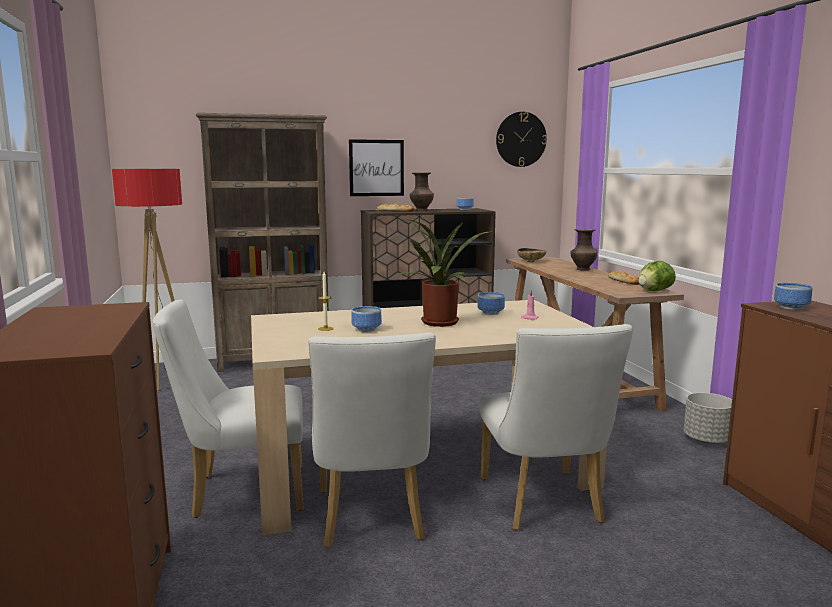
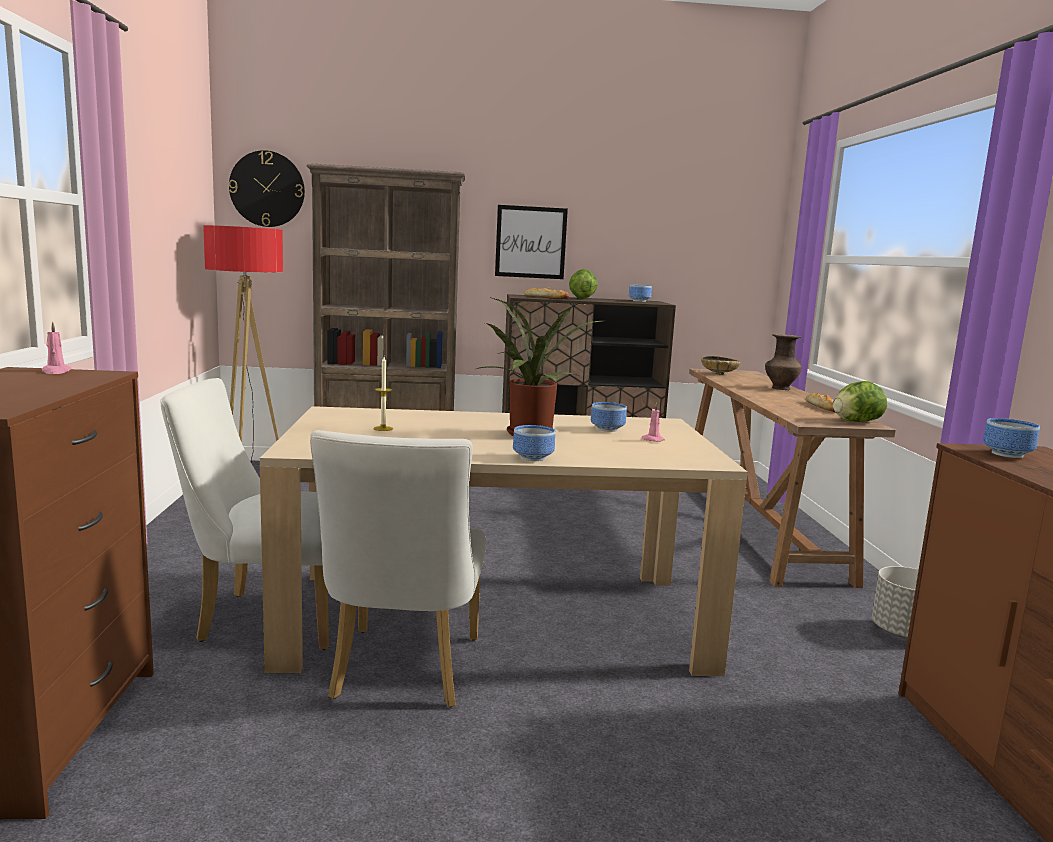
camera: 10 degrees right, 0 degrees up
bowl [351,306,382,332] -> bowl moved to [513,425,555,461]
brown vase [410,172,434,211] -> lettuce [569,269,598,299]
white chair [480,324,633,530] -> none
wall clock [496,112,547,167] -> wall clock moved to [229,150,305,227]
none -> pink candle [42,321,72,374]

